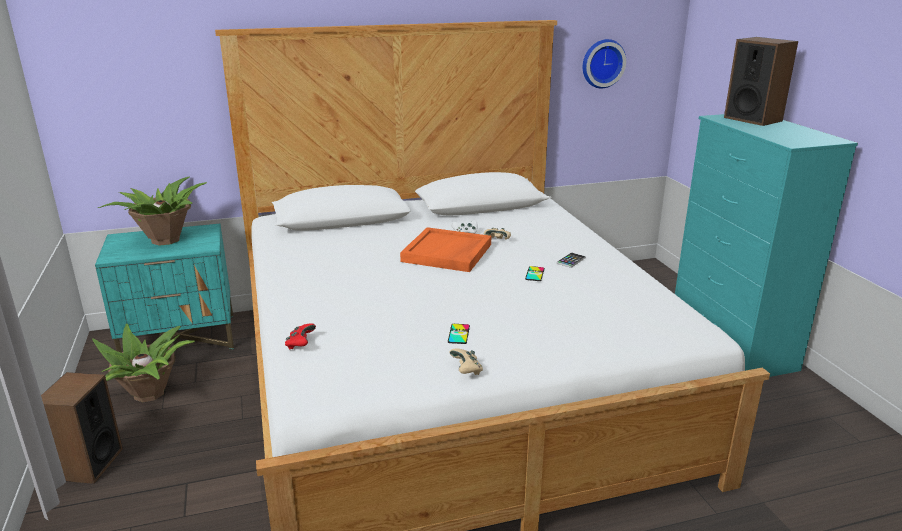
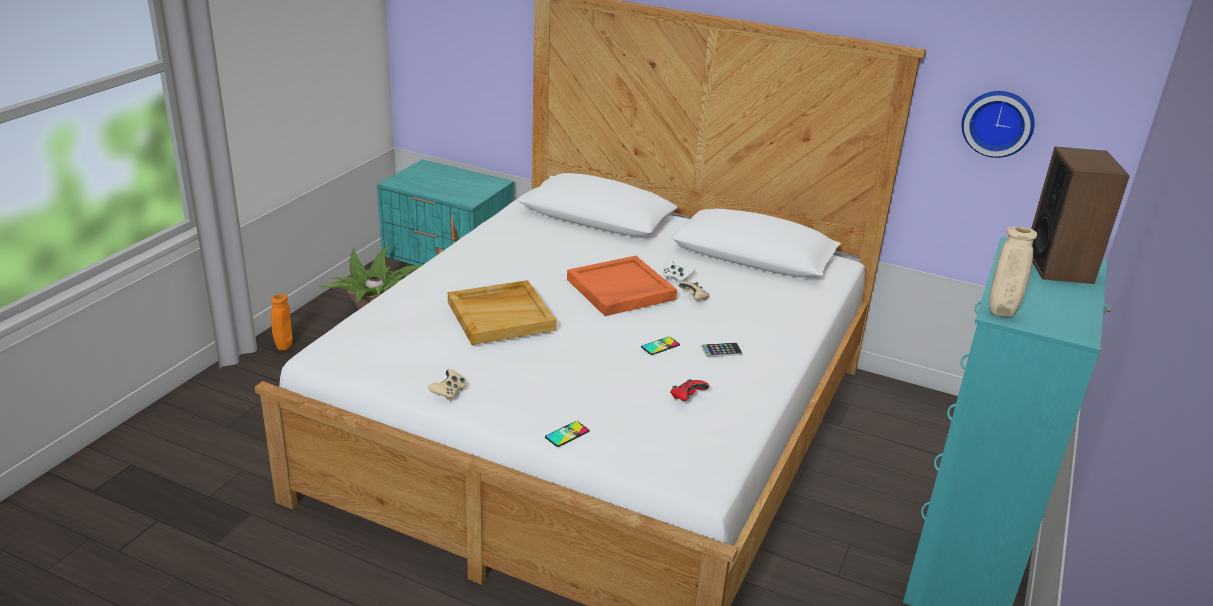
camera: 40 degrees right, 5 degrees up
speaker [41,372,123,484] -> orange vase [271,294,292,351]
potted plant [98,176,207,246] -> none
red game controller [285,323,316,349] -> red game controller moved to [670,379,709,401]
phone [448,324,470,344] -> phone moved to [545,421,589,447]
none -> beige tray [448,280,556,345]
none -> beige vase [989,226,1037,317]

